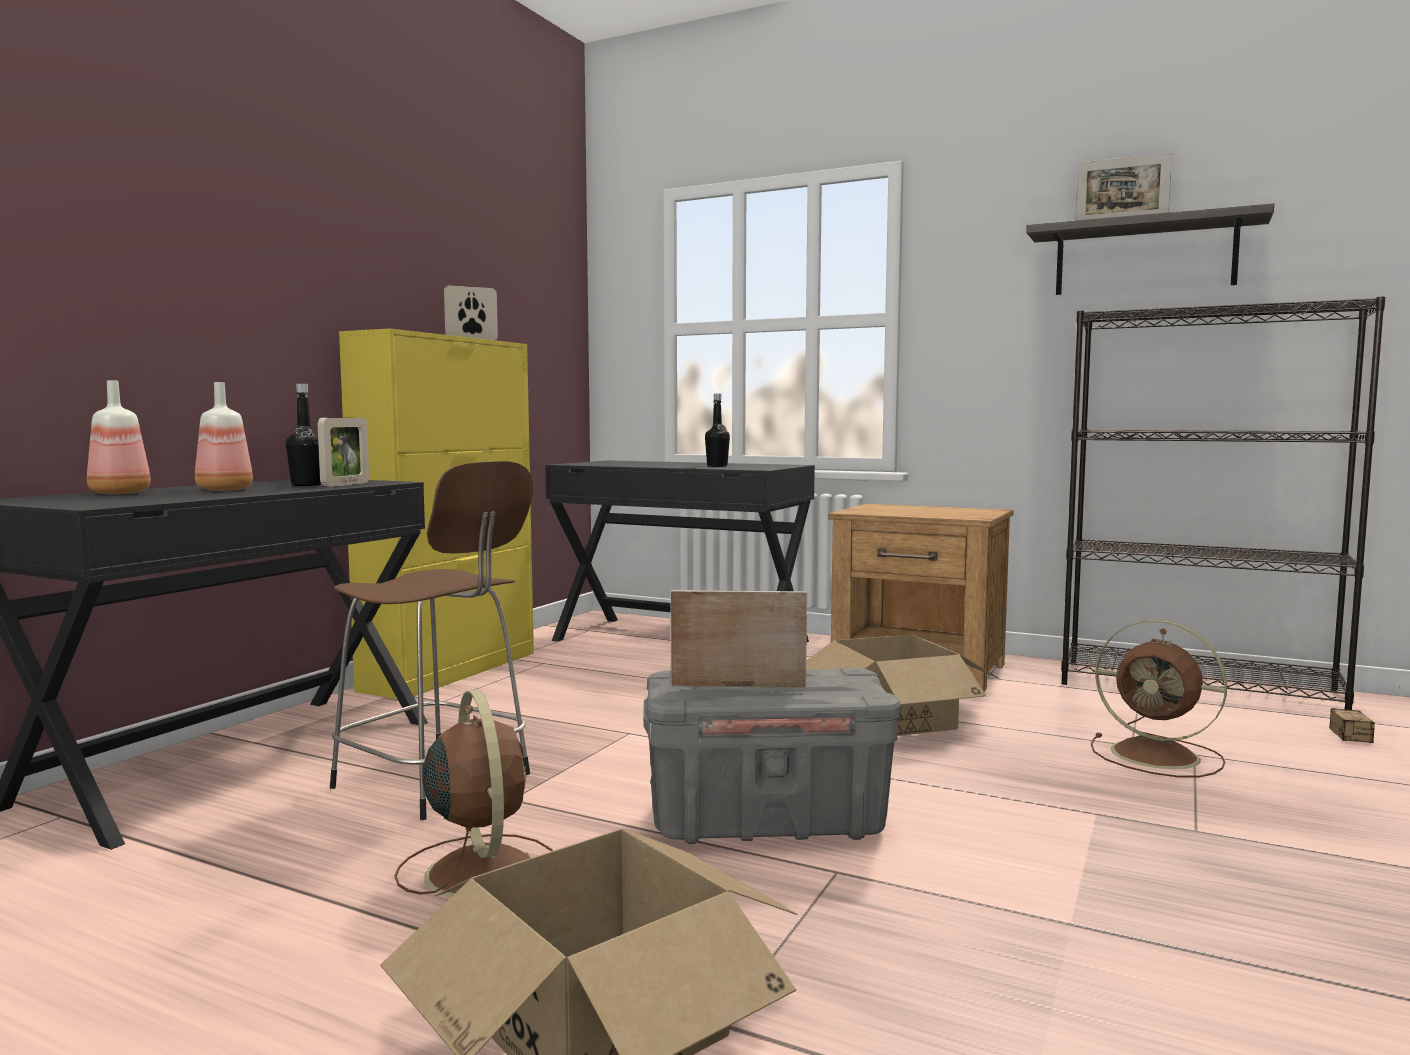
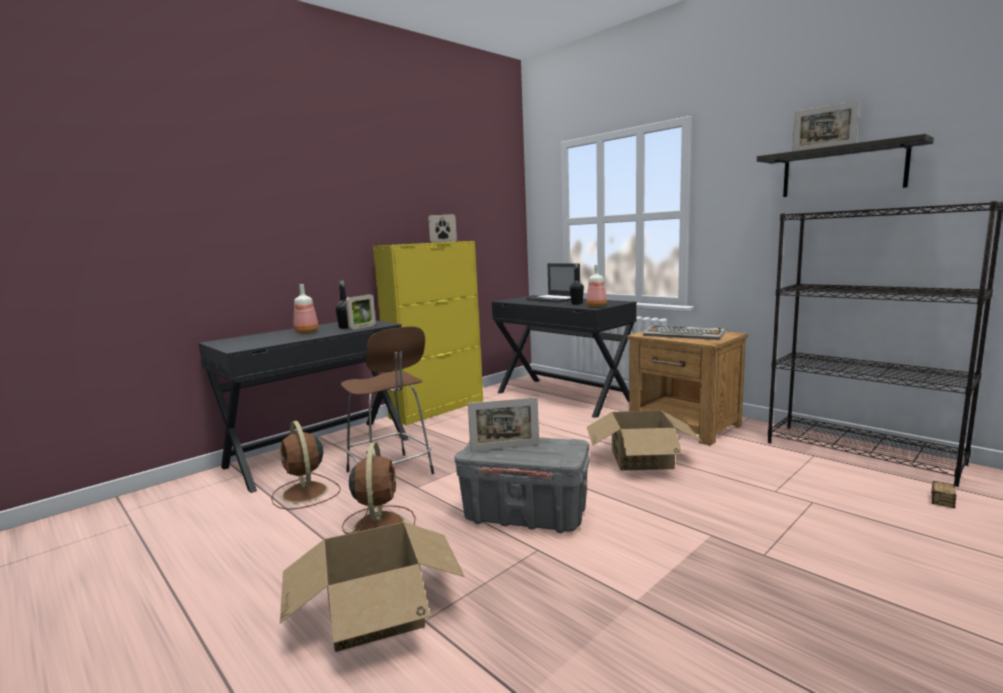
camera: 20 degrees right, 5 degrees up
bottle [87,380,151,494] -> bottle moved to [586,265,607,307]
picture frame [670,590,807,688] -> picture frame turned 150 degrees clockwise [468,397,539,451]
brown fan [1091,620,1227,777] -> brown fan moved to [271,421,340,510]
none -> laptop [526,263,580,303]
none -> keyboard [643,325,725,340]

